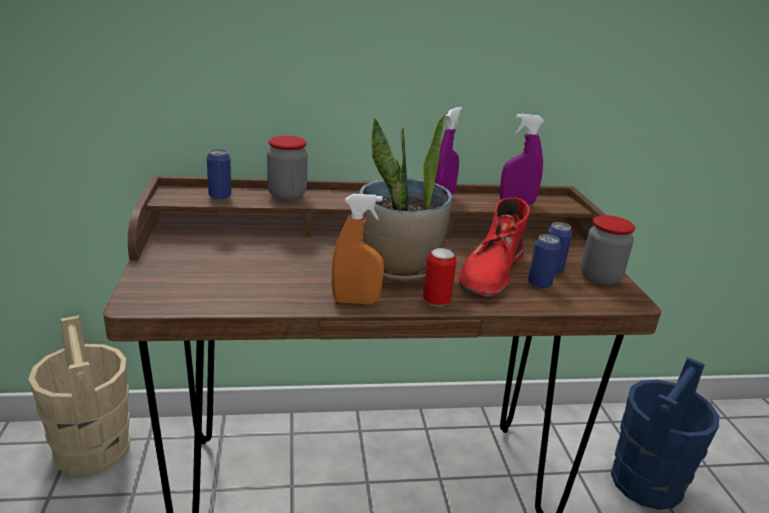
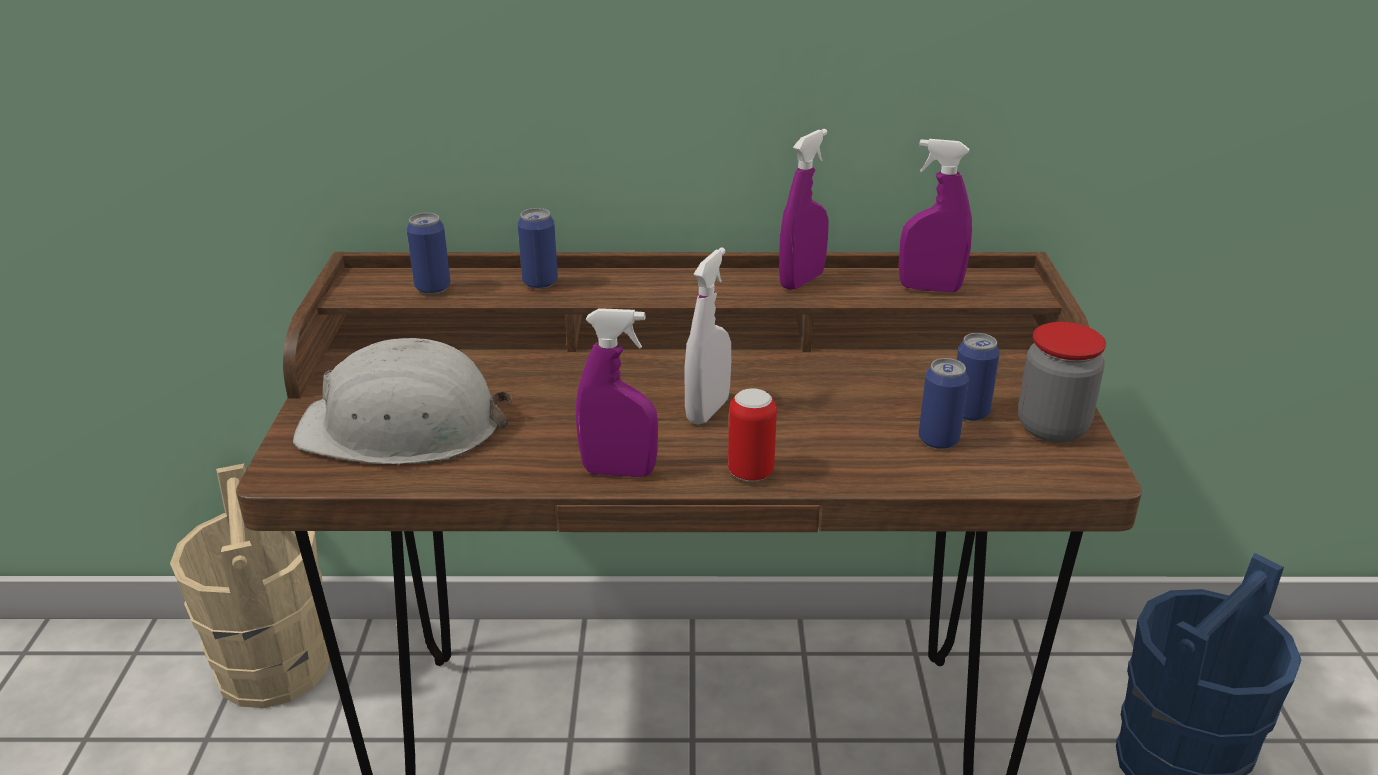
camera: 10 degrees right, 5 degrees up
jar [267,136,308,201] -> can [518,208,558,289]
orange spray bottle [332,194,384,304] -> purple spray bottle [576,308,658,477]
potted plant [359,112,452,282] -> white spray bottle [684,247,731,425]
red boot [459,197,530,298] -> none
none -> white hard hat [293,337,512,464]

